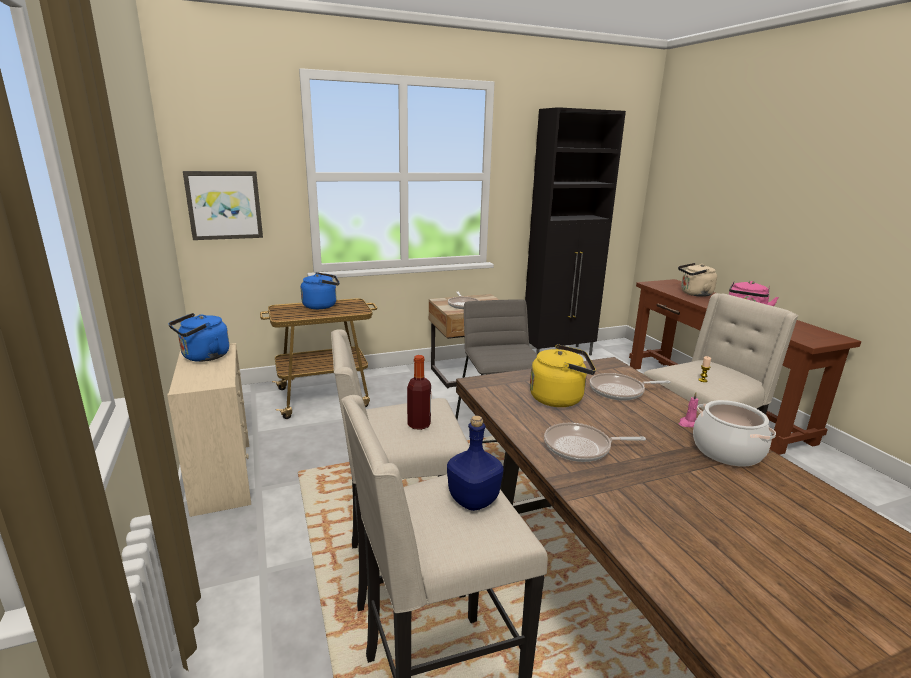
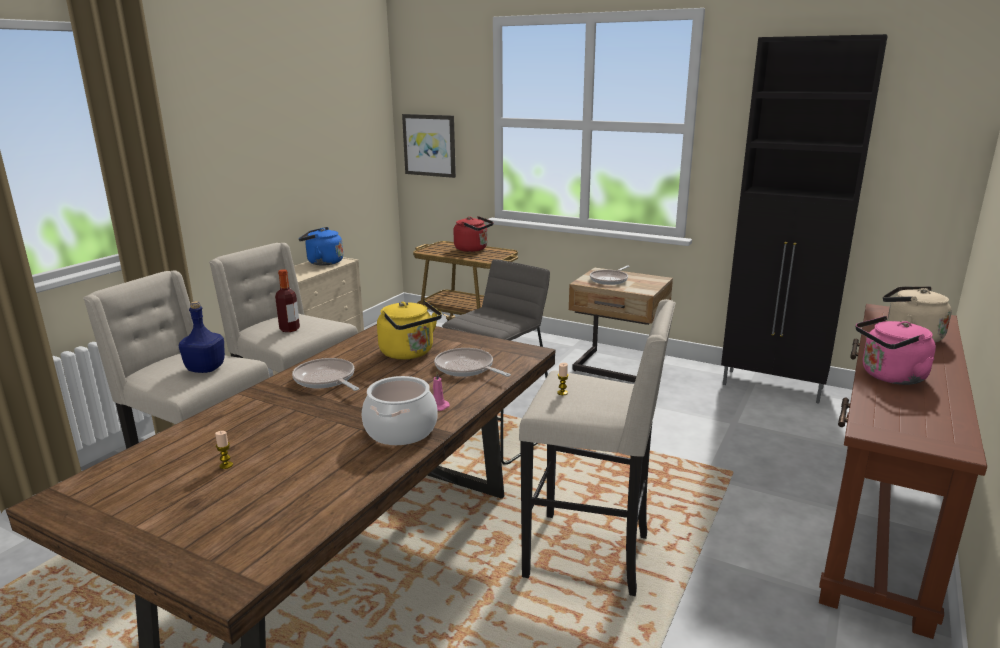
camera: 50 degrees right, 0 degrees up
blue kettle [301,272,339,309] -> red kettle [453,216,494,252]
none -> candle [215,431,233,469]

